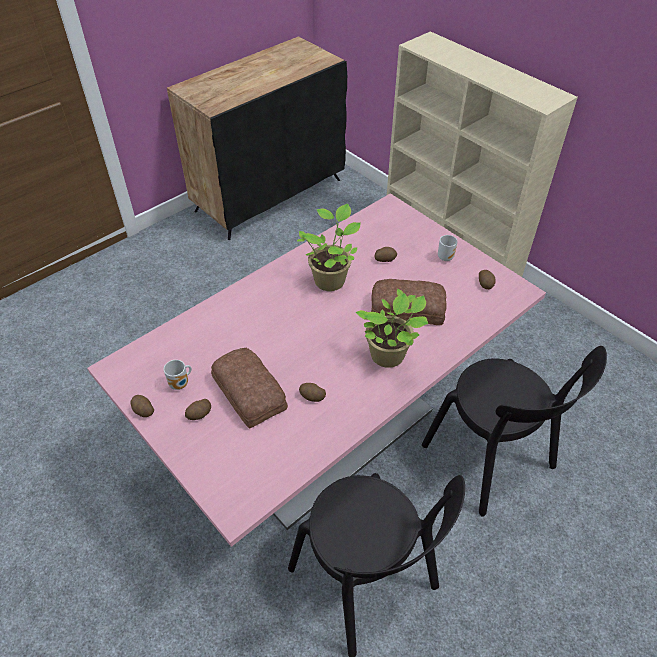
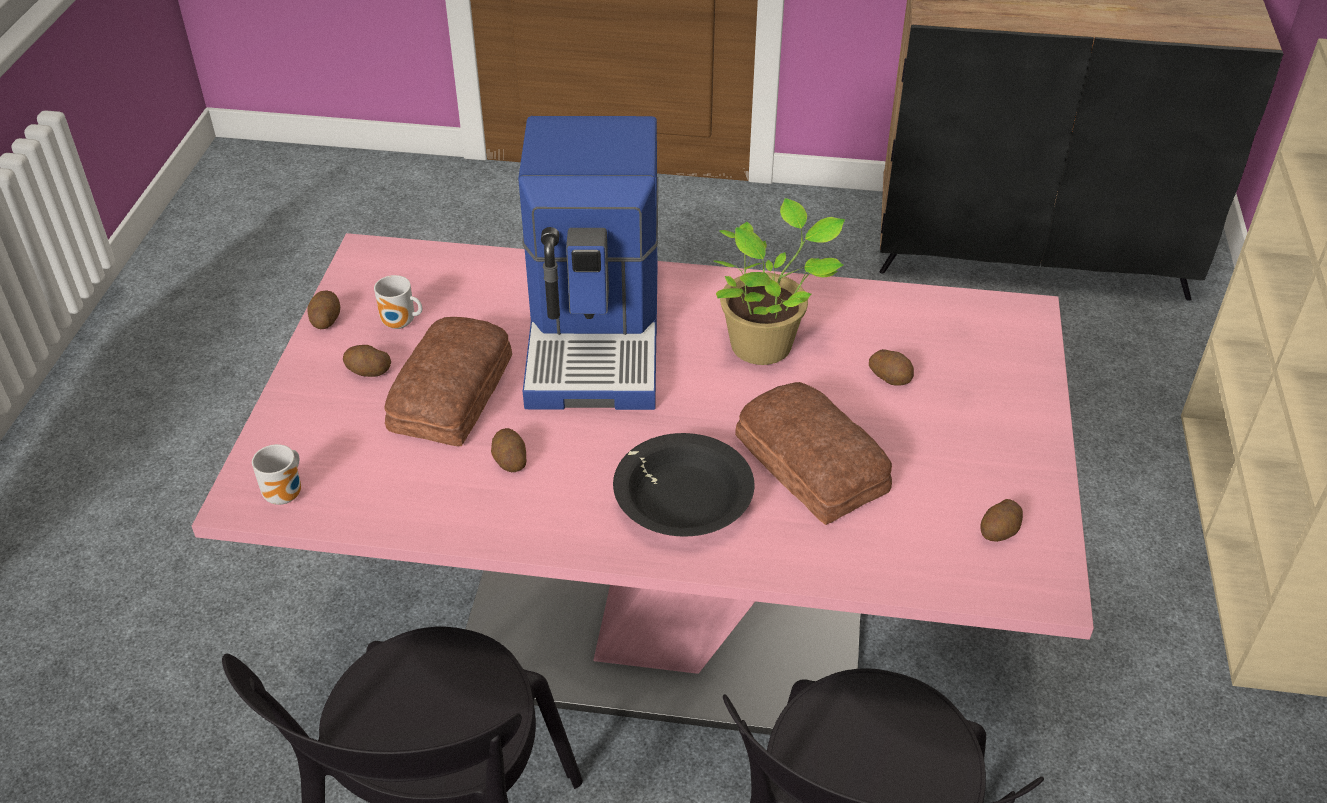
camera: 50 degrees right, 5 degrees down
potted plant [355,289,428,368] -> black bowl [613,433,754,537]
mug [438,235,458,261] -> mug moved to [252,444,301,505]
none -> coffee machine [518,116,658,410]

